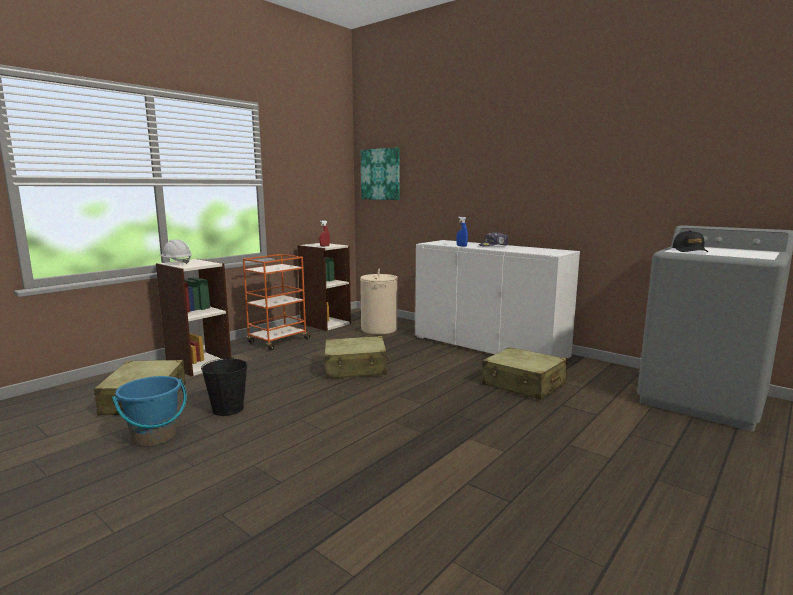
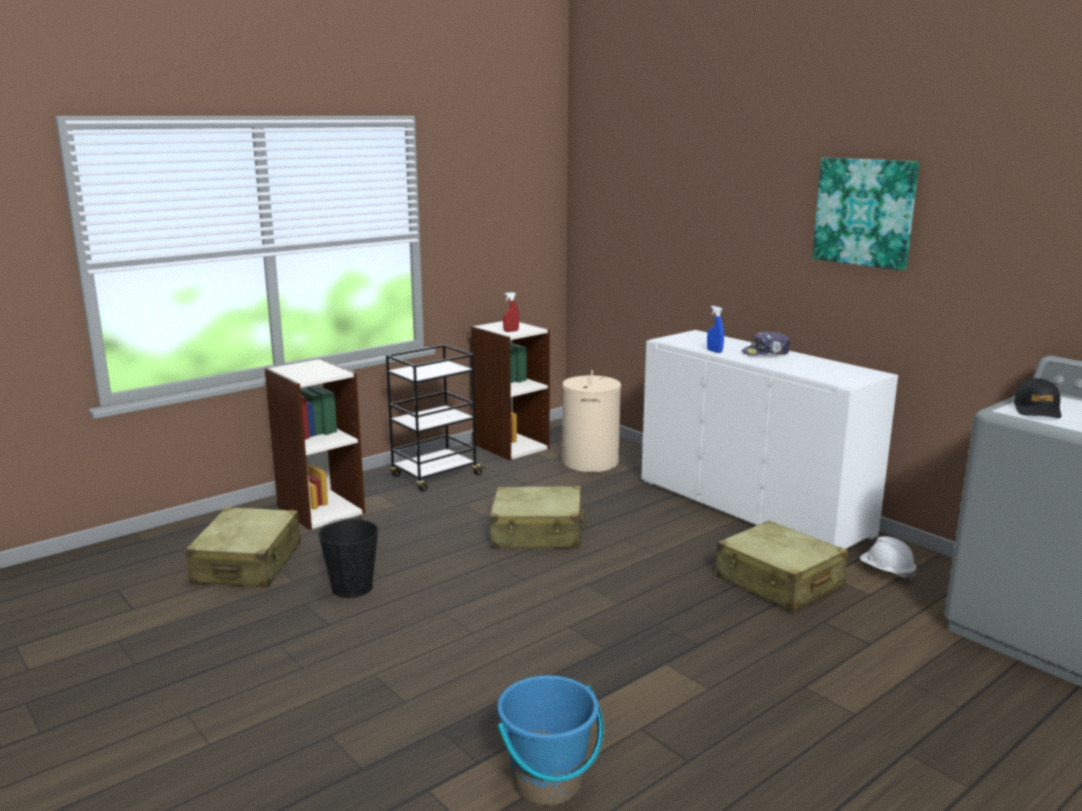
camera: 10 degrees right, 5 degrees up
blue bucket [112,376,187,447] -> blue bucket moved to [497,675,604,805]
white hard hat [160,239,192,264] -> white hard hat moved to [860,536,916,580]
orange cart [243,254,312,350] -> black cart [386,345,485,492]
picture [361,148,400,200] -> picture moved to [812,158,919,271]

